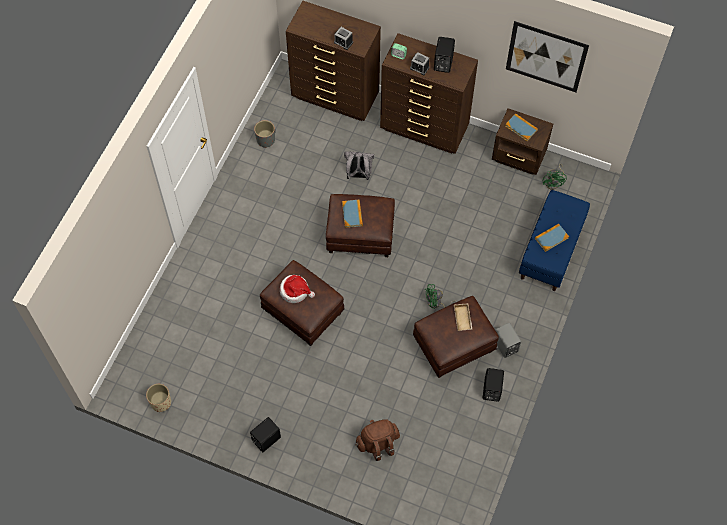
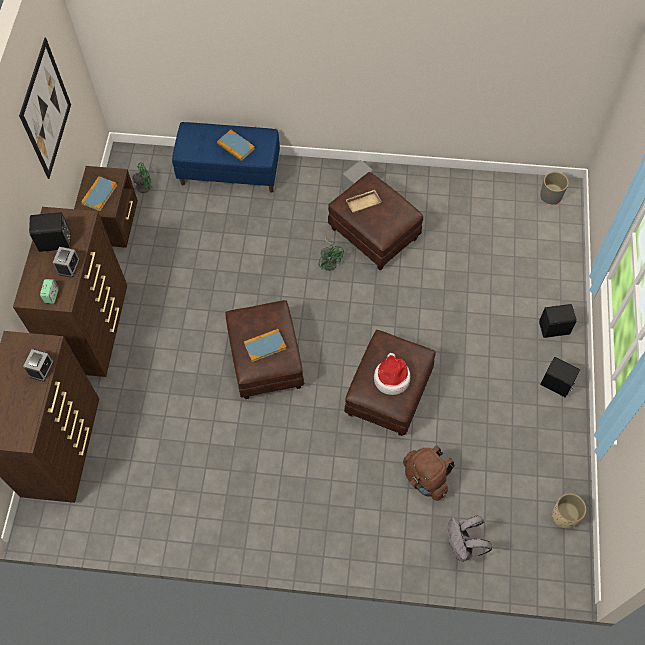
camera: 105 degrees left, 0 degrees up
grey planter [254,120,275,148] -> grey planter moved to [540,172,569,205]
grey backpack [344,151,374,180] -> grey backpack moved to [448,516,492,562]
brown backpack [356,419,400,461] -> brown backpack moved to [403,446,455,501]
black speaker [483,368,504,402] -> black speaker moved to [539,304,577,338]

